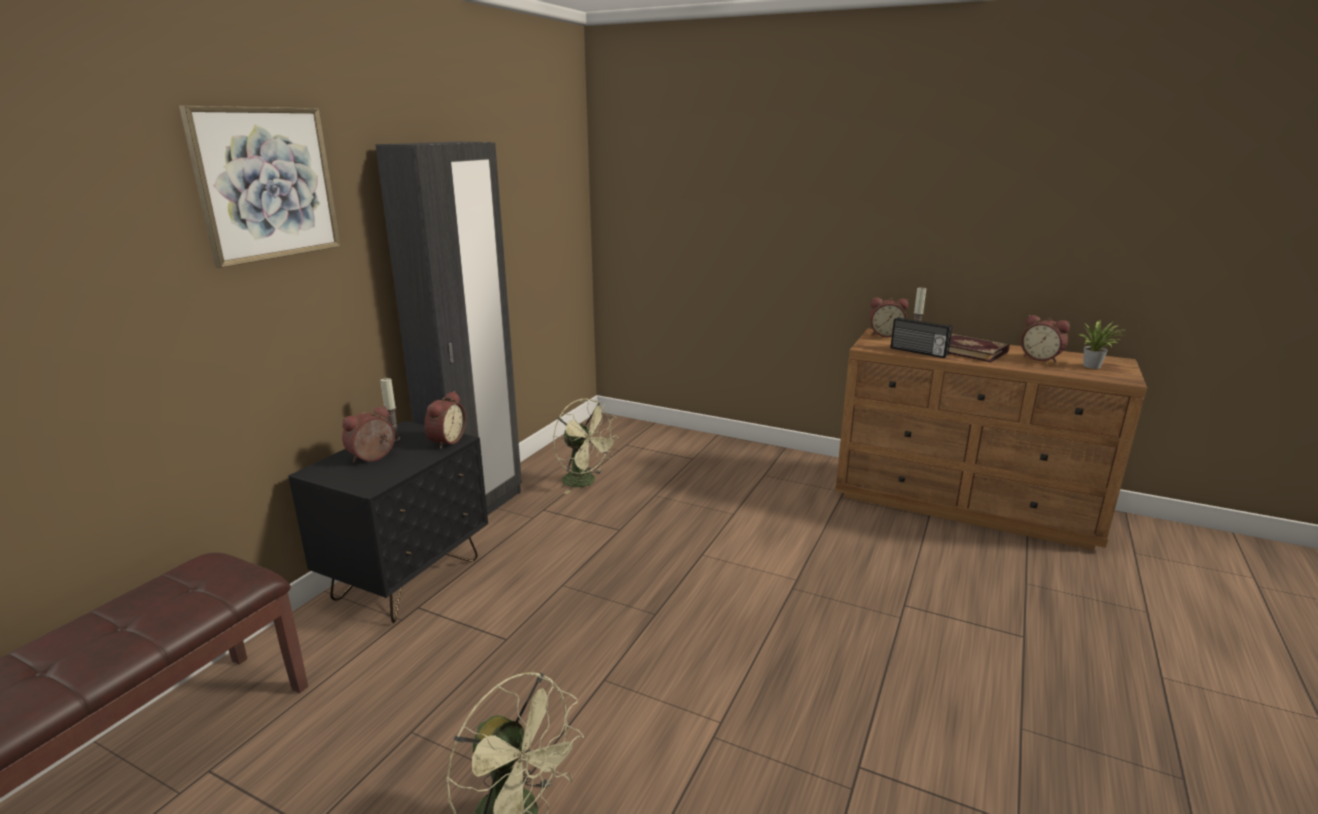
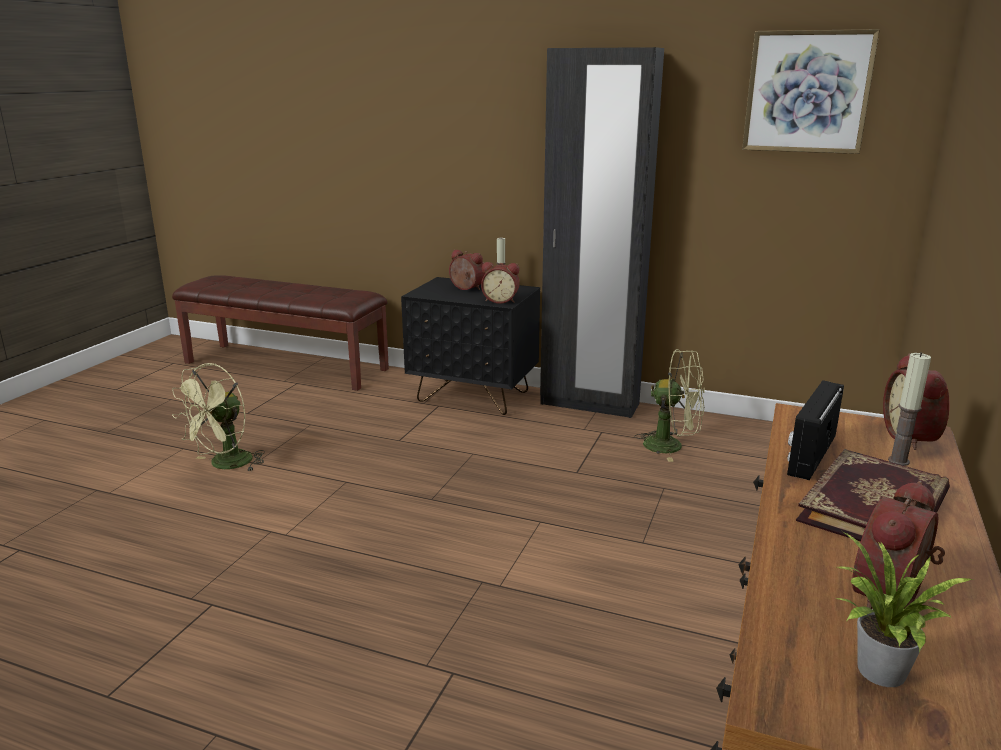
camera: 85 degrees right, 0 degrees up
picture [179,105,341,268] -> picture moved to [742,29,880,154]
green fan [553,399,620,494] -> green fan turned 105 degrees counterclockwise [634,349,704,462]

